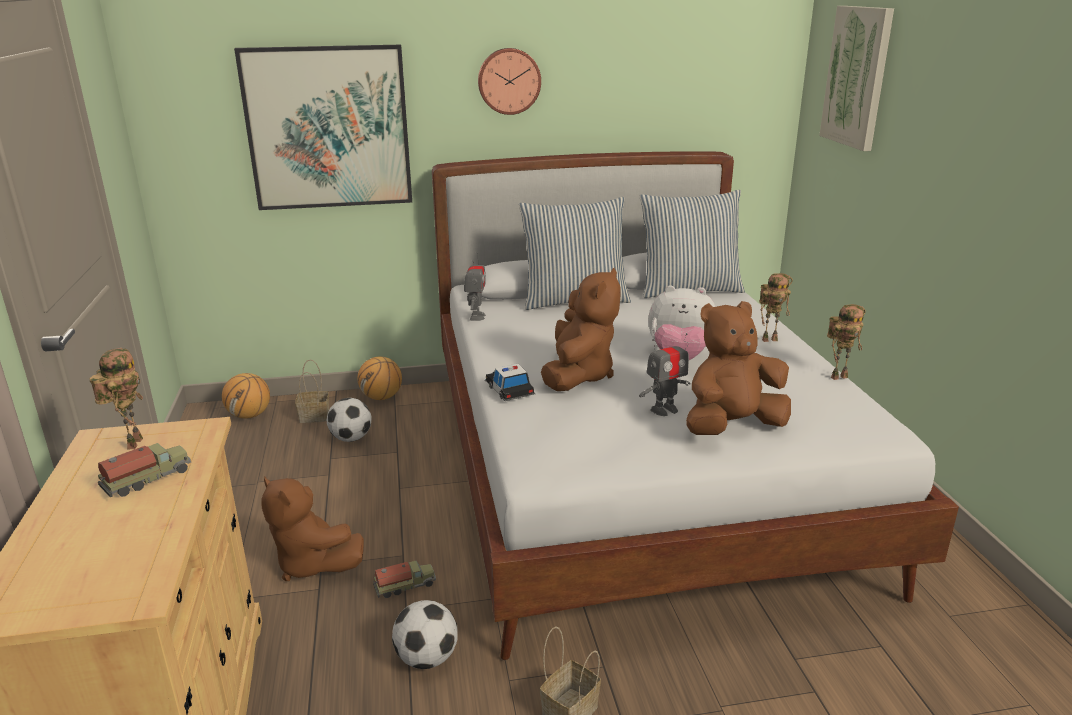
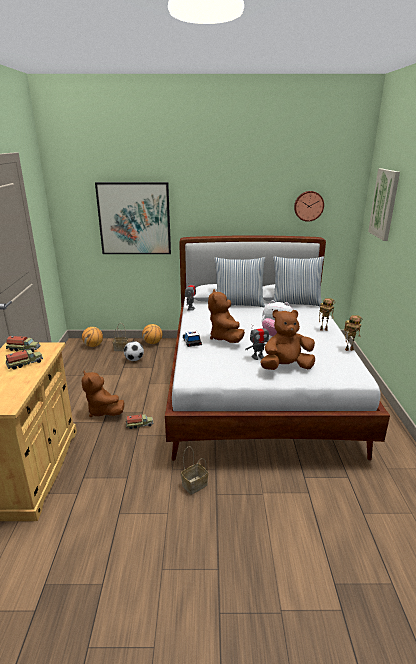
camera: 10 degrees right, 0 degrees up
toy robot [89,348,143,449] -> toy truck [6,336,41,352]
football [392,600,458,669] -> none
wall clock [478,48,541,115] -> wall clock moved to [294,191,324,222]
brown plush toy [541,268,621,391] -> brown plush toy turned 150 degrees clockwise [208,289,245,343]

